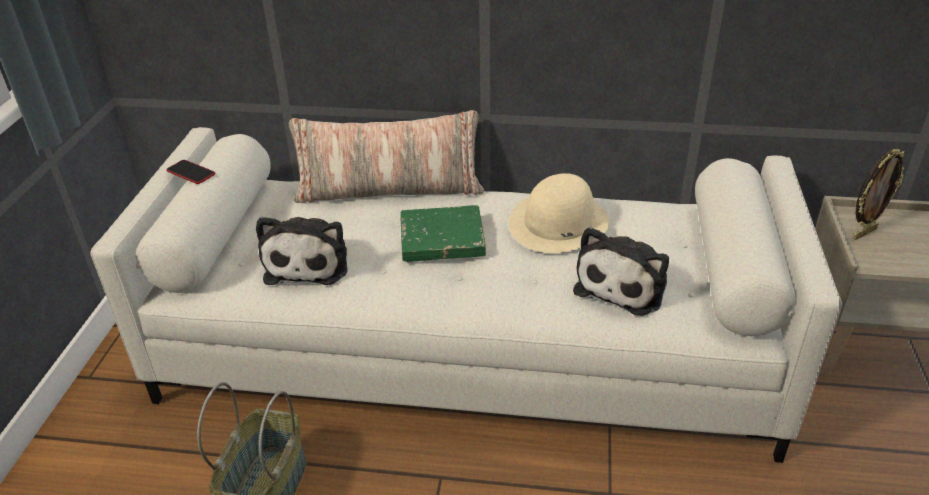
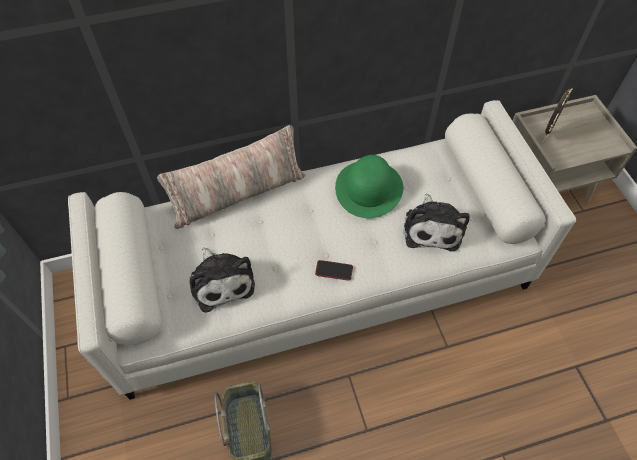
camera: 25 degrees left, 20 degrees up
phone [166,160,215,184] -> phone moved to [315,260,353,281]
green book [400,205,486,262] -> none
beige hat [509,173,610,253] -> green hat [335,155,403,218]

